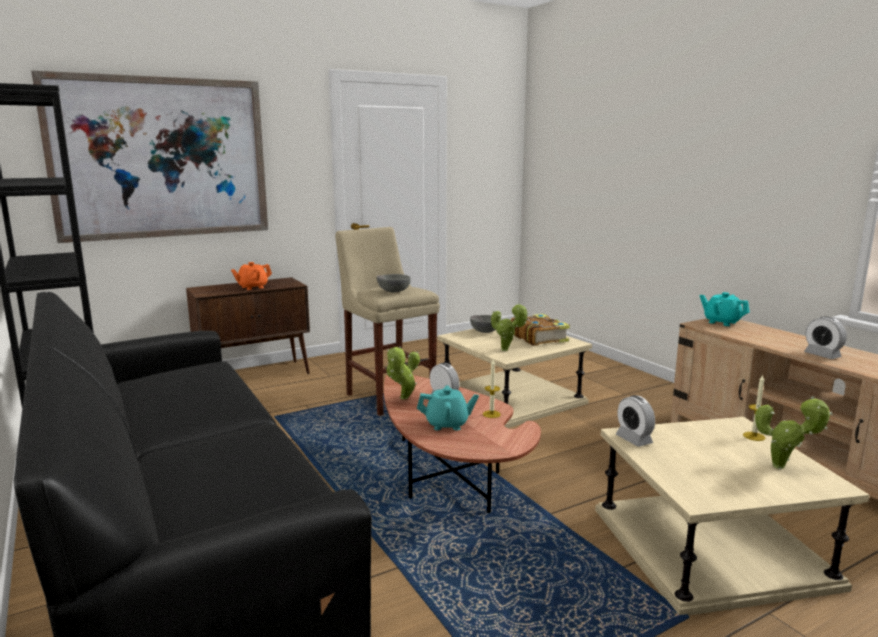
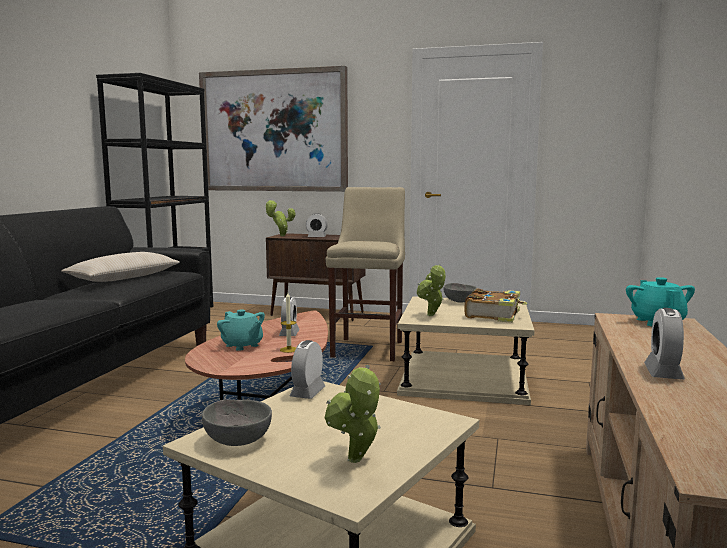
camera: 45 degrees right, 5 degrees down
orange teapot [231,262,272,290] -> alarm clock [306,214,328,237]
grey bowl [377,274,411,292] -> grey bowl moved to [202,399,272,446]
potted plant [386,346,420,400] -> potted plant moved to [265,200,296,236]
candle [743,374,766,441] -> none
none -> beige pillow [61,252,180,282]

